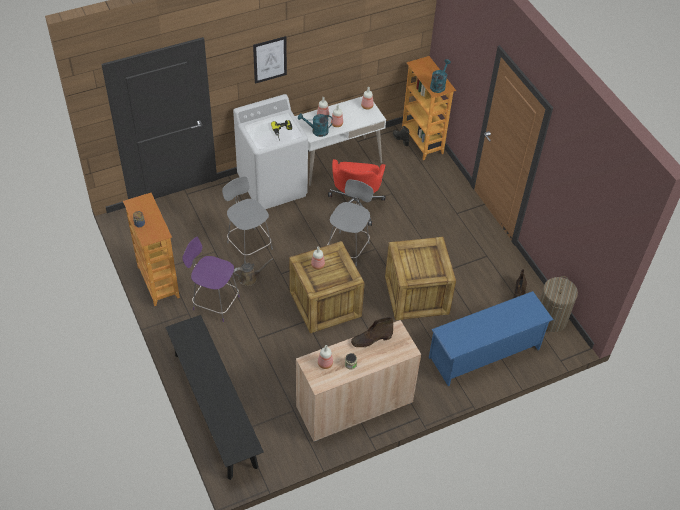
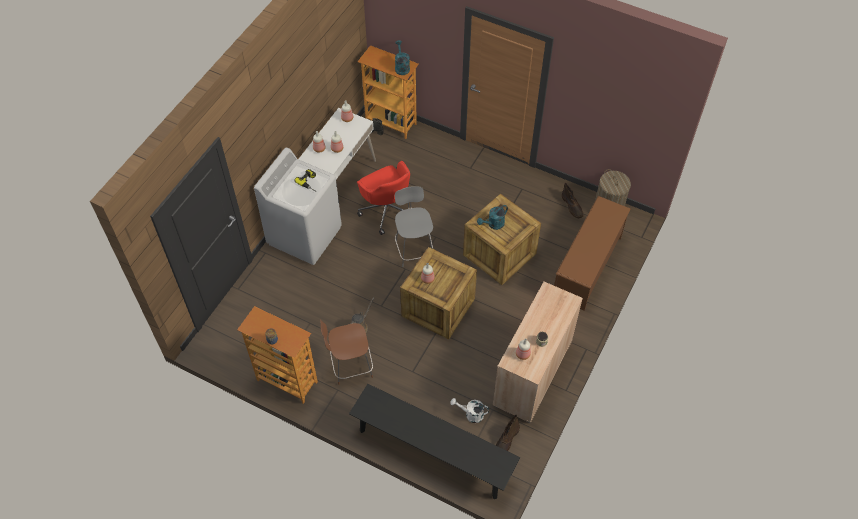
camera: 35 degrees left, 5 degrees up
purple stool [182,237,240,322] -> brown stool [320,319,373,385]
grey stool [222,176,273,263] -> none
picture [253,36,287,84] -> none
turquoise watering can [298,113,333,137] -> turquoise watering can moved to [477,205,508,230]
brown boot [351,317,393,348] -> brown boot moved to [496,415,520,451]
blue shoe rack [429,291,554,386] -> brown shoe rack [554,196,631,311]
none -> white watering can [451,398,489,423]

